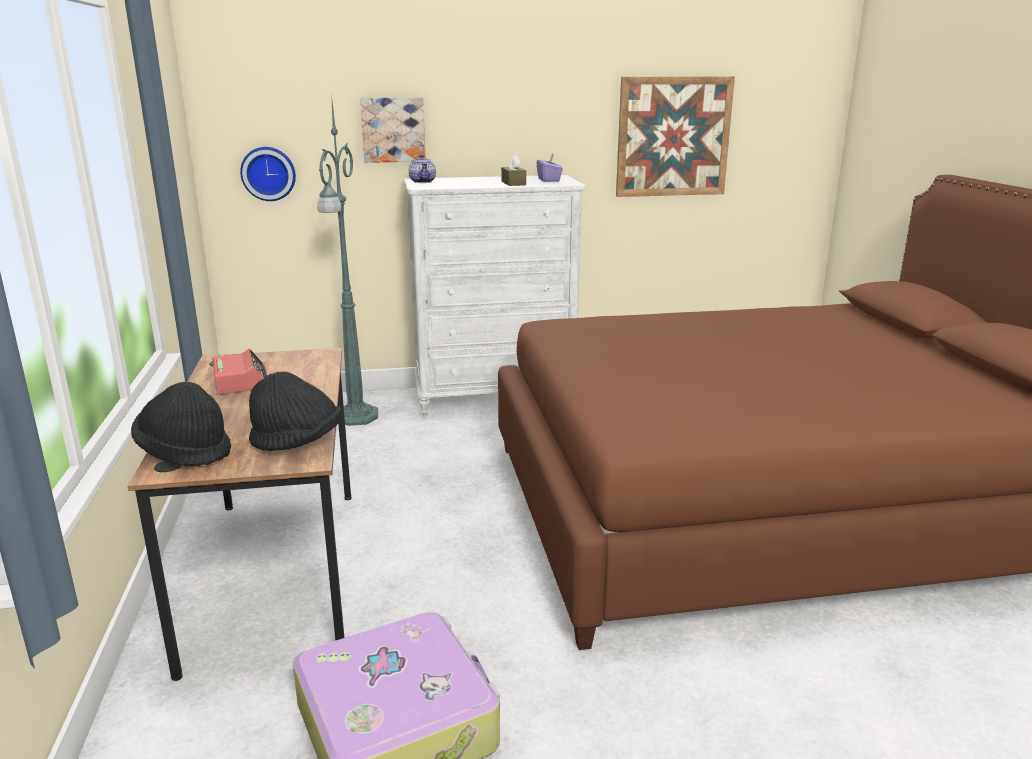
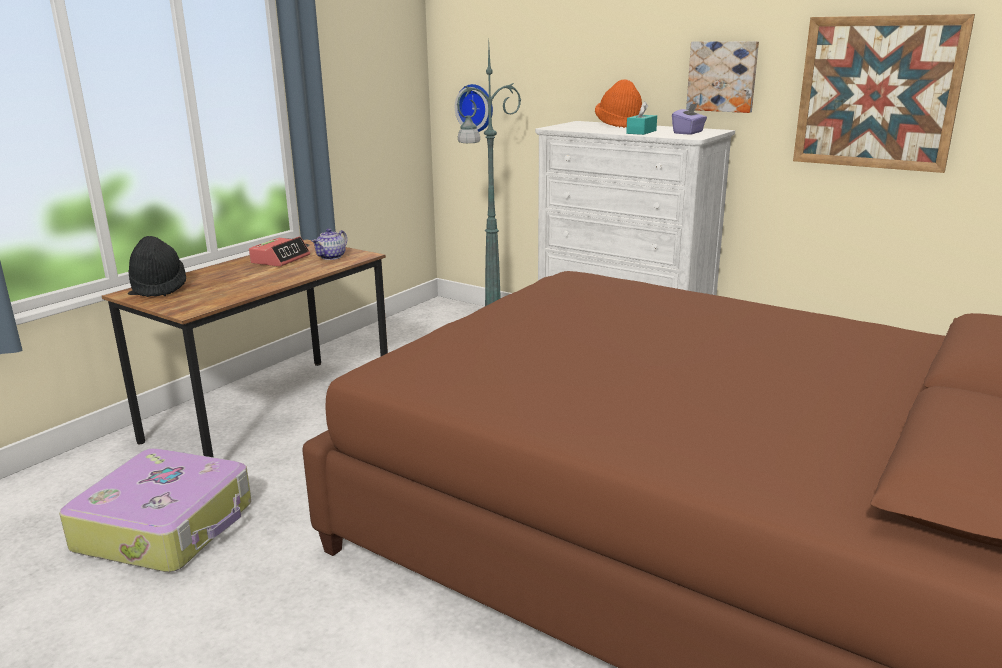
camera: 45 degrees right, 0 degrees up
black hat [249,372,343,451] -> none
picture [360,97,426,163] -> picture moved to [686,41,759,113]
teapot [408,155,436,183] -> teapot moved to [312,229,347,260]
brown tissue box [501,154,526,186] -> turquoise tissue box [626,101,657,135]
none -> orange hat [595,79,642,128]

